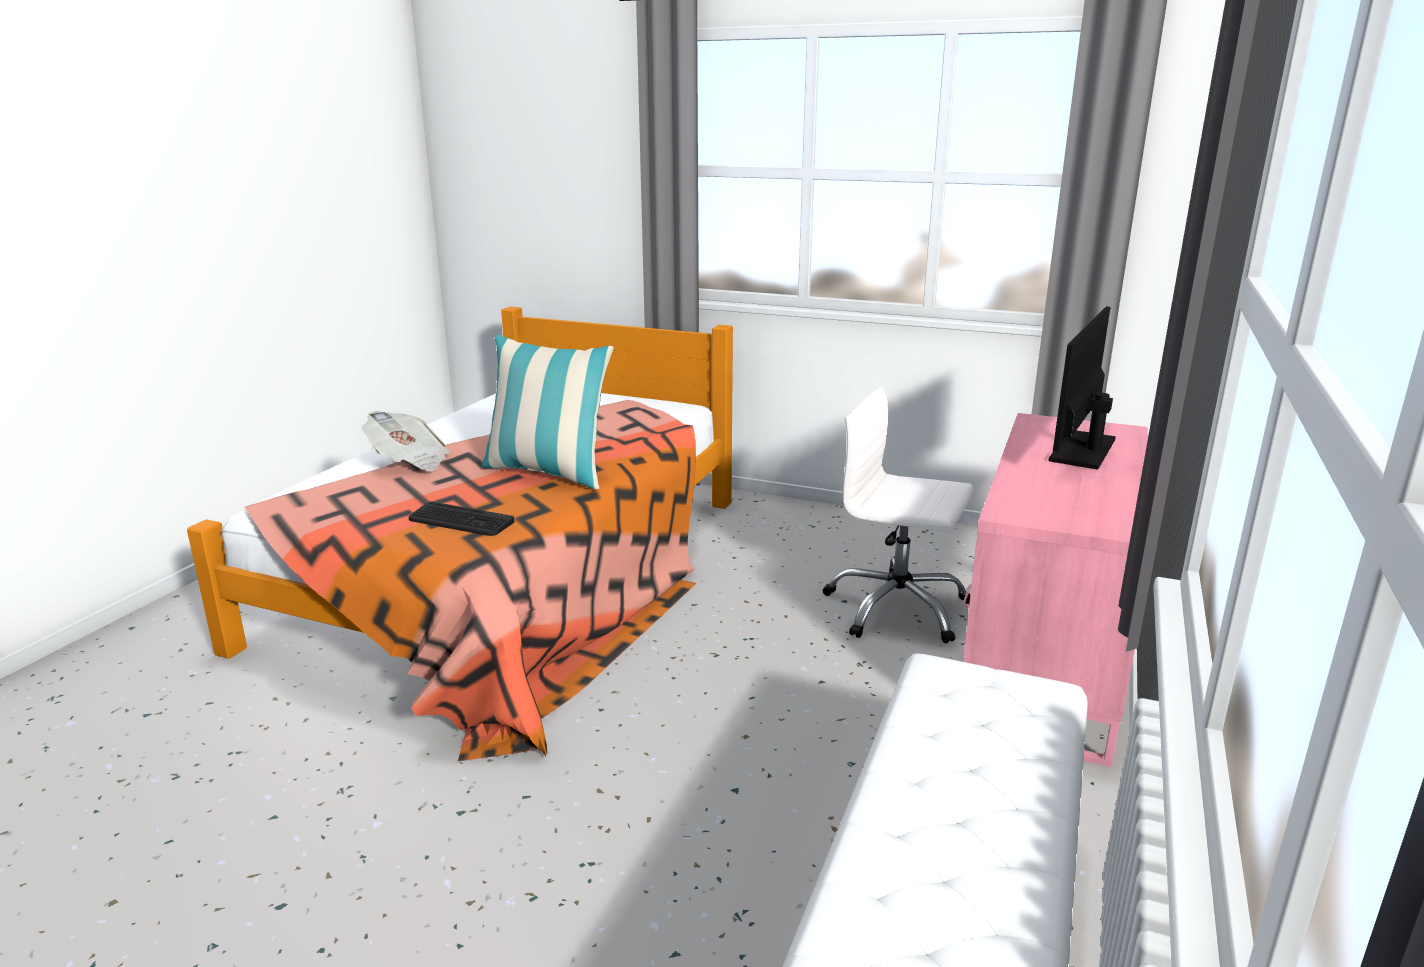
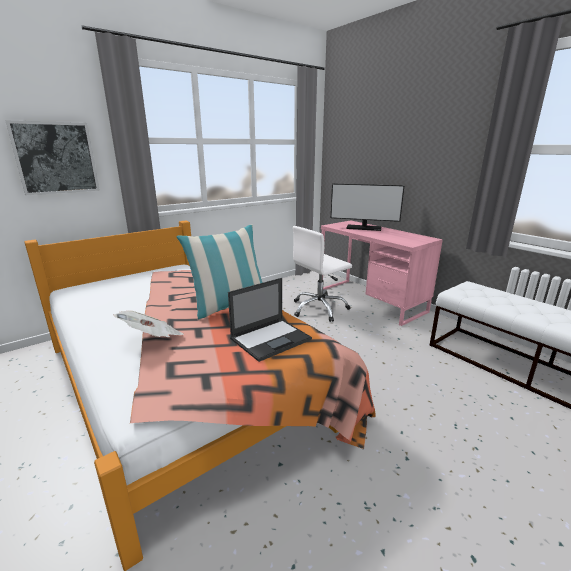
camera: 60 degrees left, 0 degrees up
keyboard [409,501,514,536] -> laptop [228,278,312,362]
monitor [1049,306,1116,470] -> monitor turned 45 degrees counterclockwise [331,184,404,231]
none -> picture [5,120,100,195]

